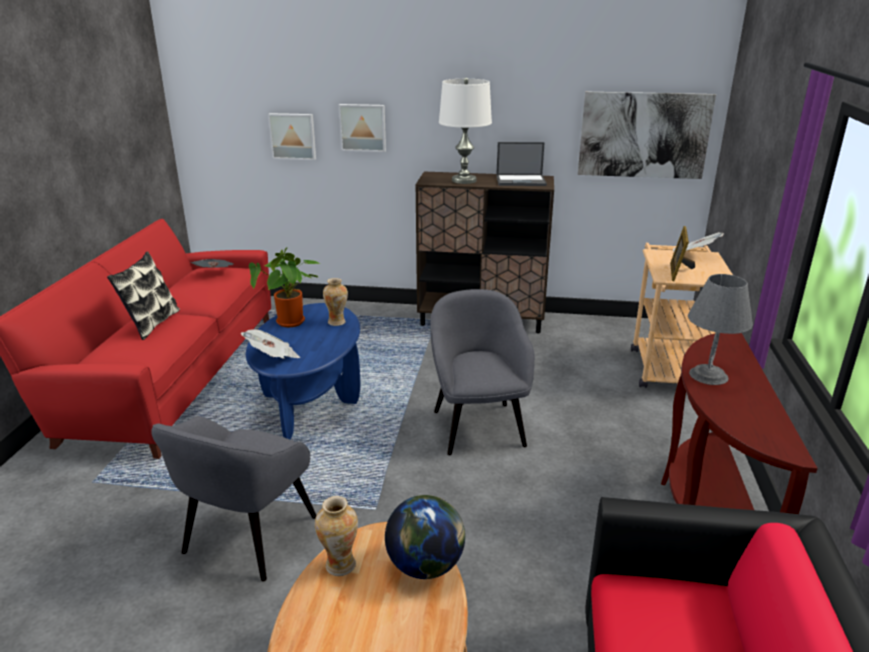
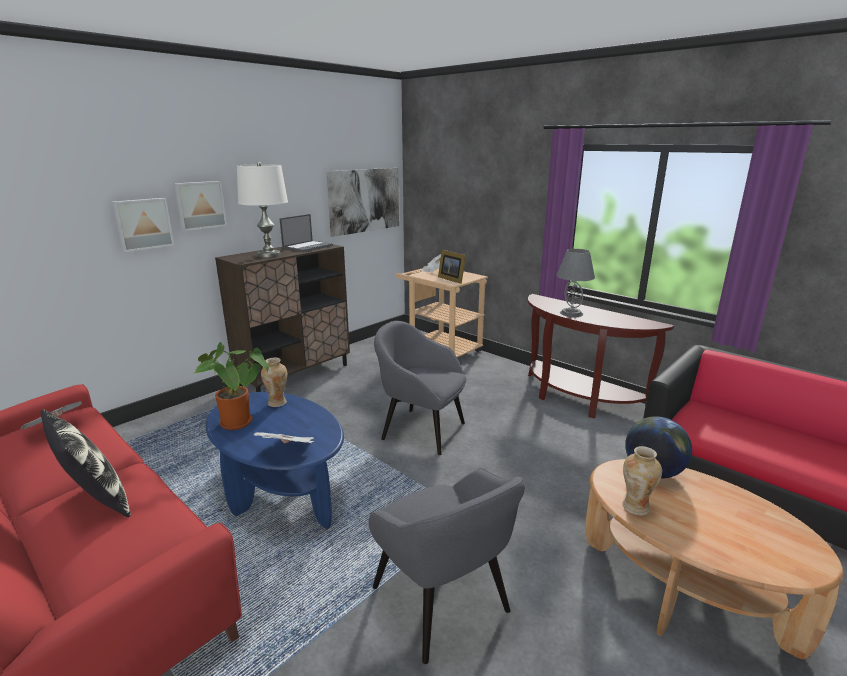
camera: 55 degrees left, 5 degrees down
picture [268,113,316,160] -> picture moved to [174,181,227,231]

